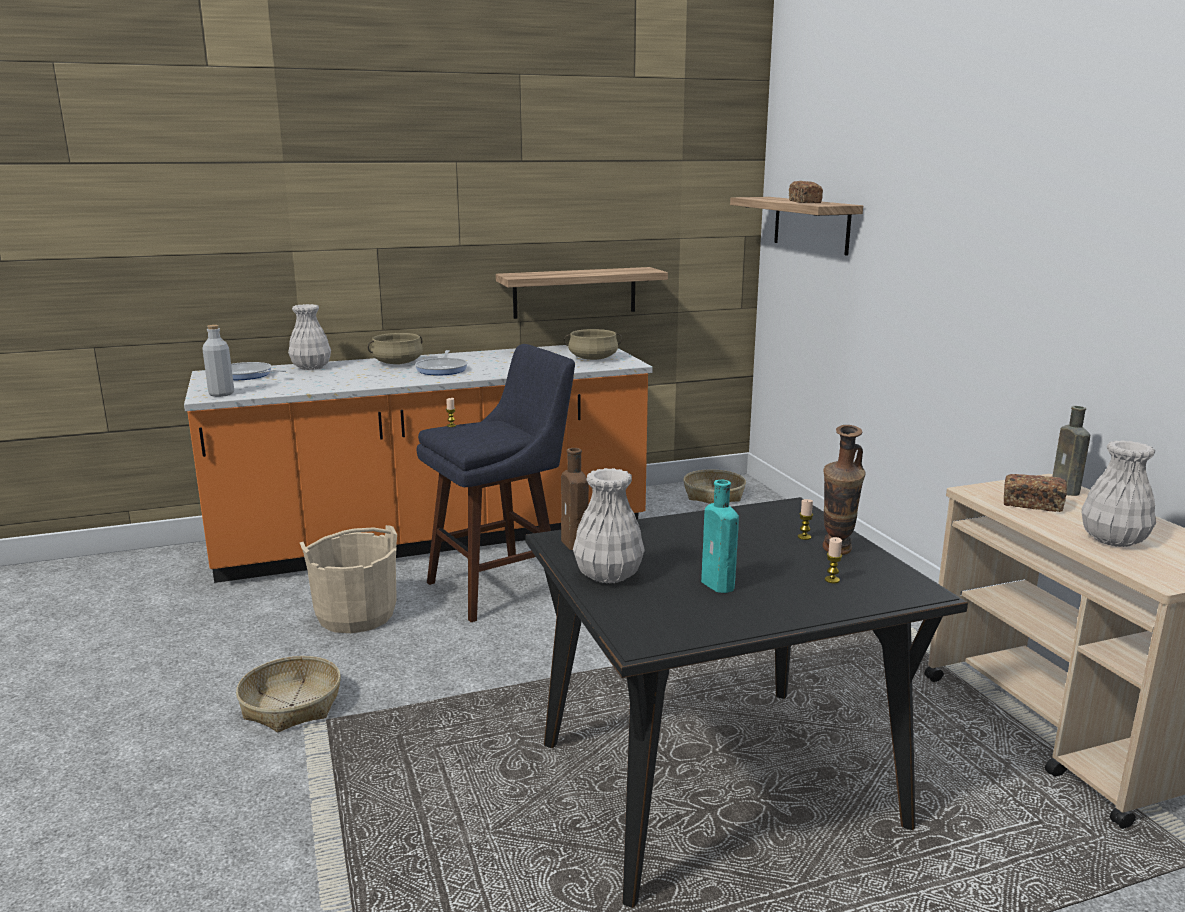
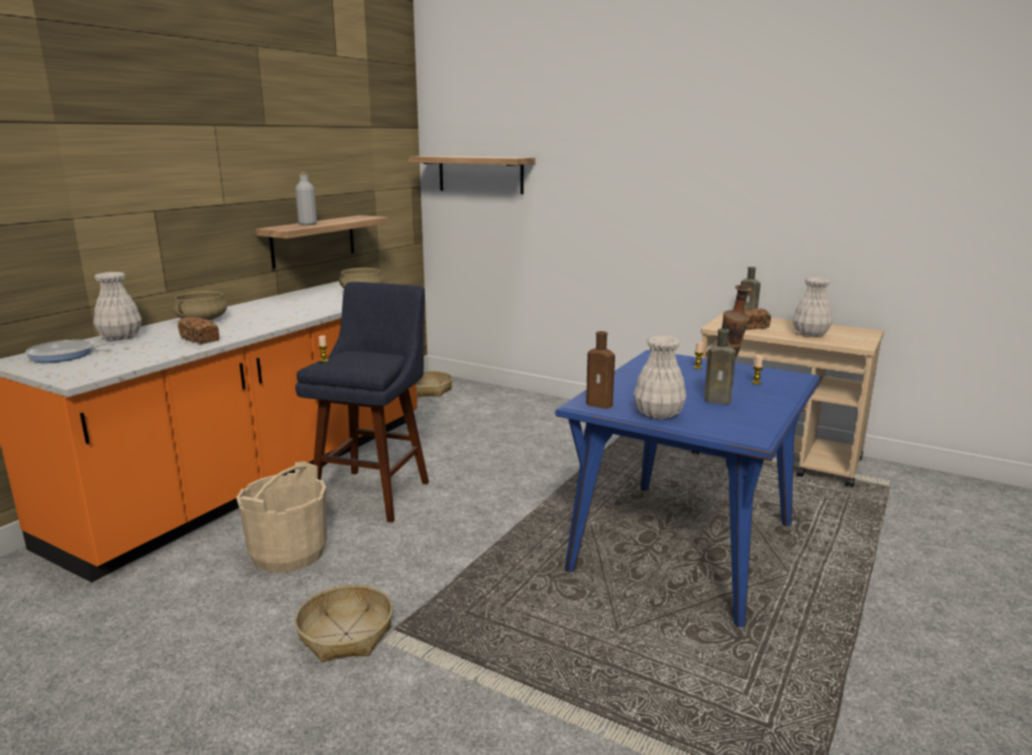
camera: 40 degrees left, 0 degrees up
grey bottle [202,325,234,397] -> grey bottle moved to [295,172,317,225]
frying pan [415,350,468,376] -> none
black dining table [525,497,968,908] -> blue dining table [556,350,821,627]
turquoise bottle [701,480,739,593] -> brown bottle [704,329,736,405]
bread [789,181,823,203] -> bread moved to [178,316,219,344]

